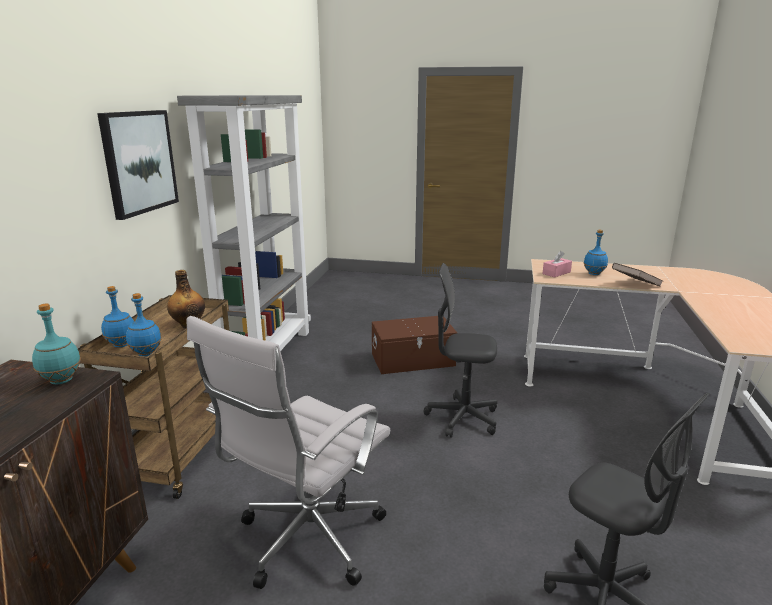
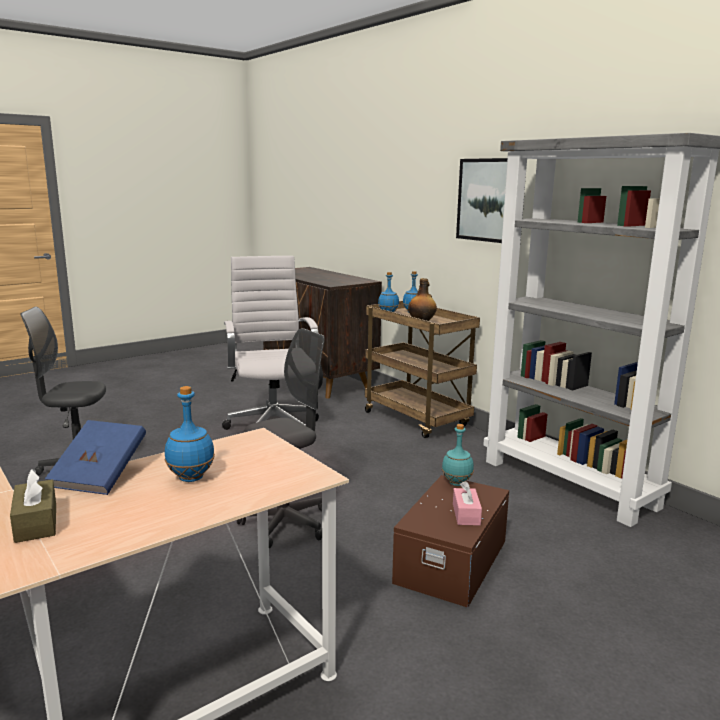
camera: 130 degrees right, 5 degrees down
turquoise bottle [32,303,81,384] -> turquoise bottle moved to [442,424,474,486]
pink tissue box [542,251,572,277] -> pink tissue box moved to [453,481,482,525]
brown book [612,263,663,287] -> blue book [45,420,146,495]
none -> brown tissue box [10,469,56,543]

